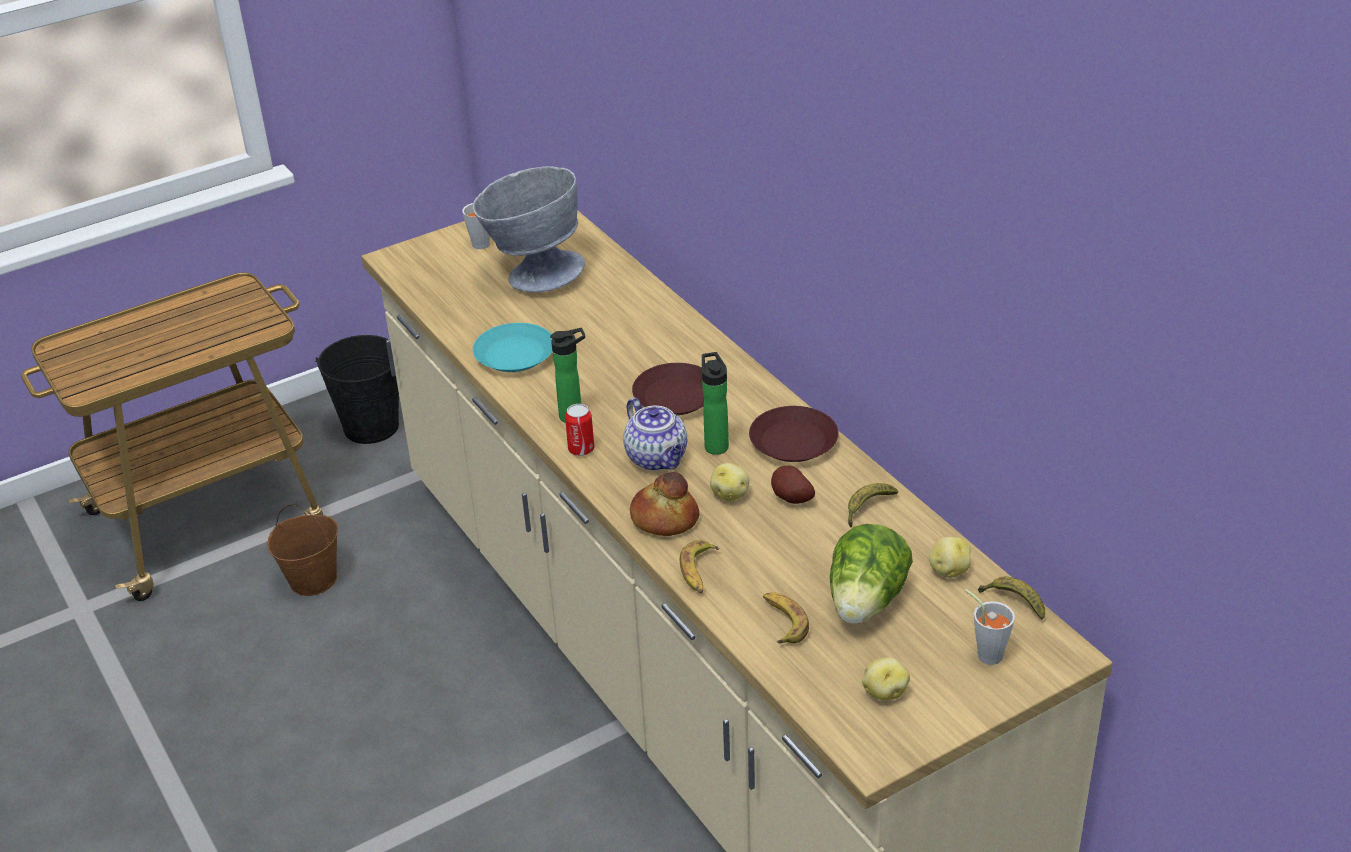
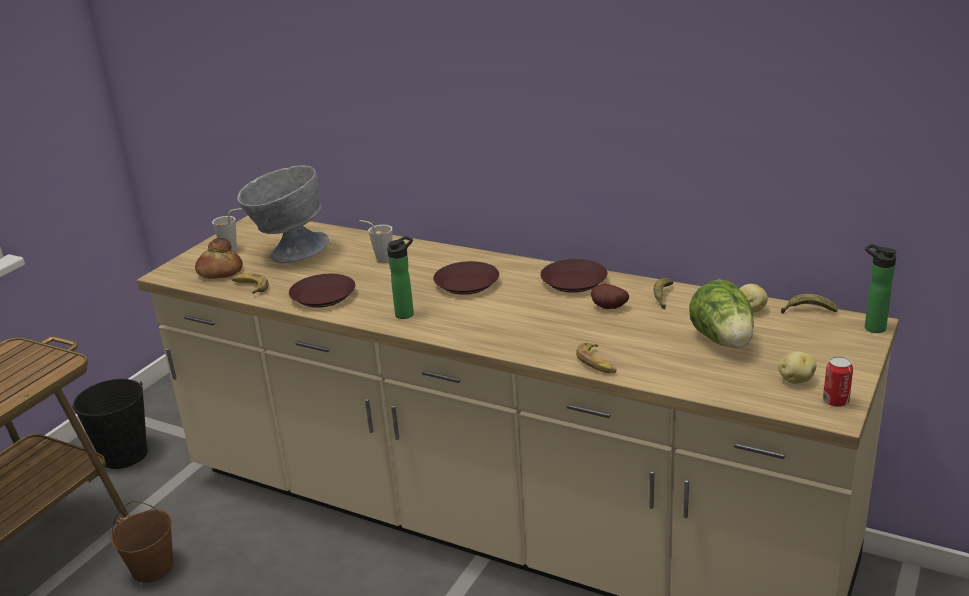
camera: 30 degrees left, 10 degrees down
turquoise plate [473,323,553,372] -> brown plate [289,274,355,308]
can [565,404,594,456] -> can moved to [823,356,853,407]
teapot [623,397,687,471] -> none
bread [630,472,699,536] -> bread moved to [195,237,243,279]
bottle [702,352,729,455] -> bottle moved to [865,244,897,333]
potato [710,463,749,501] -> none
banana [763,592,809,643] -> banana moved to [232,273,269,294]
grey cup [965,589,1015,665] -> grey cup moved to [359,220,392,263]

